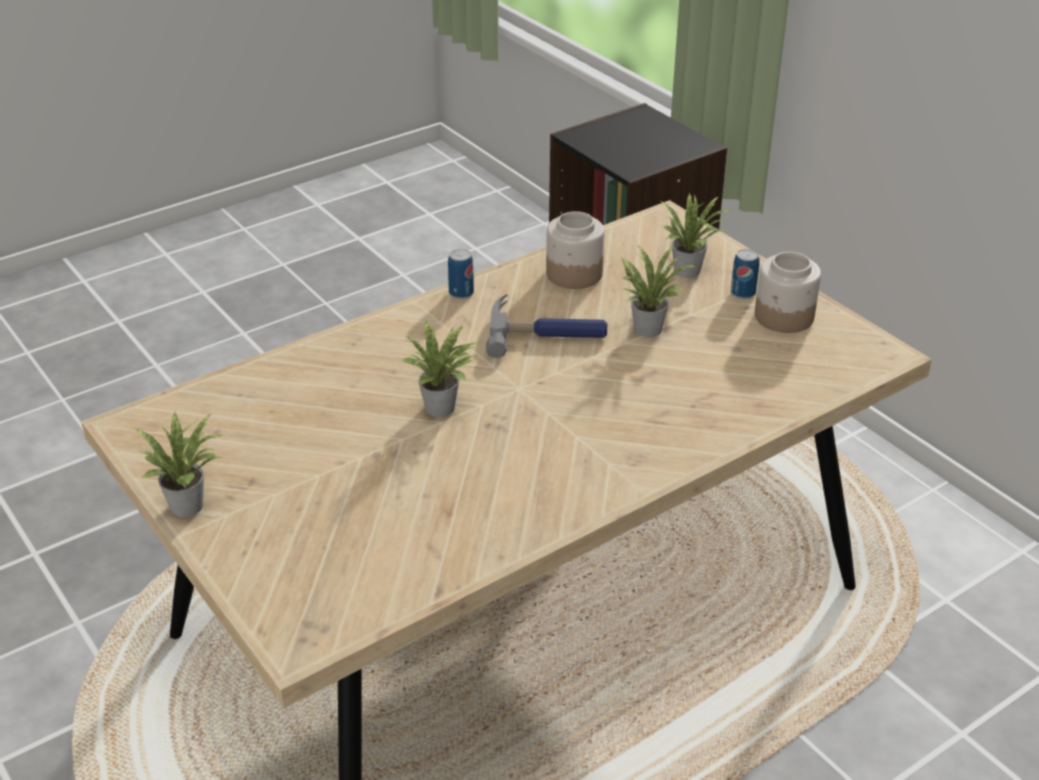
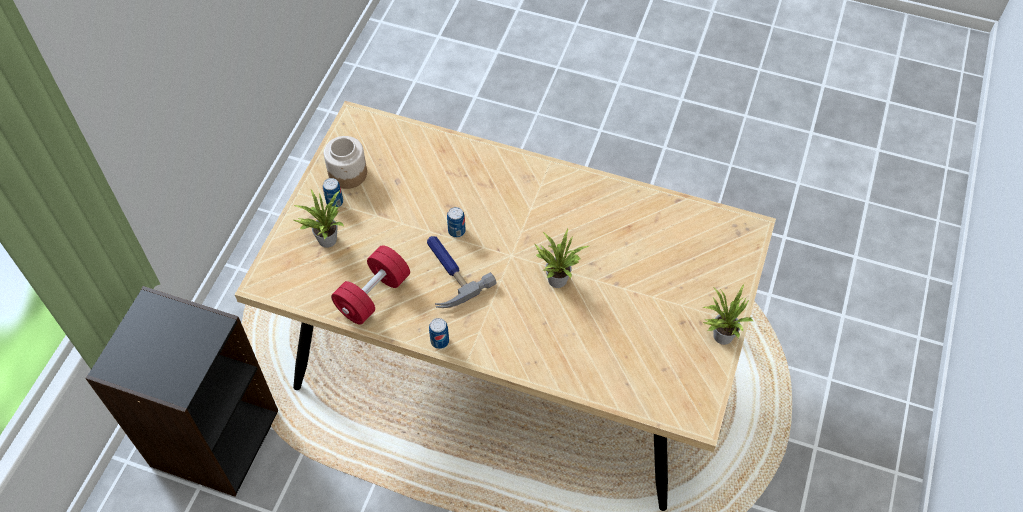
camera: 125 degrees left, 20 degrees up
jar [546,211,604,289] -> red dumbbell [331,245,410,325]
potted plant [620,245,696,337] -> none
none -> can [447,207,466,238]

